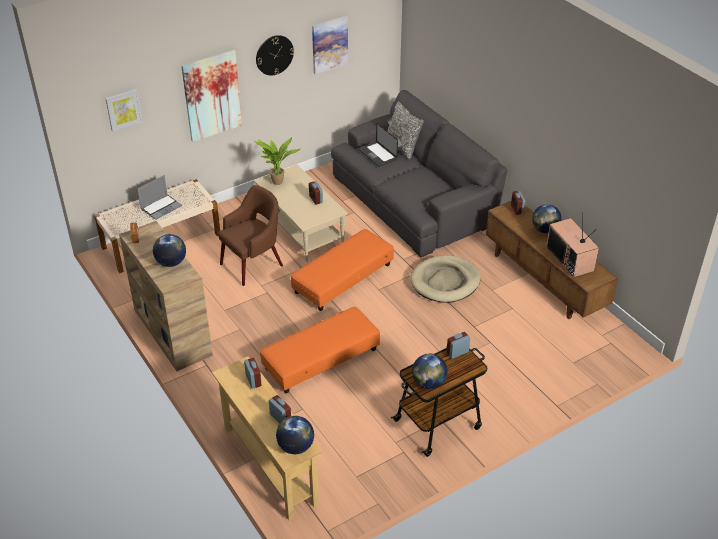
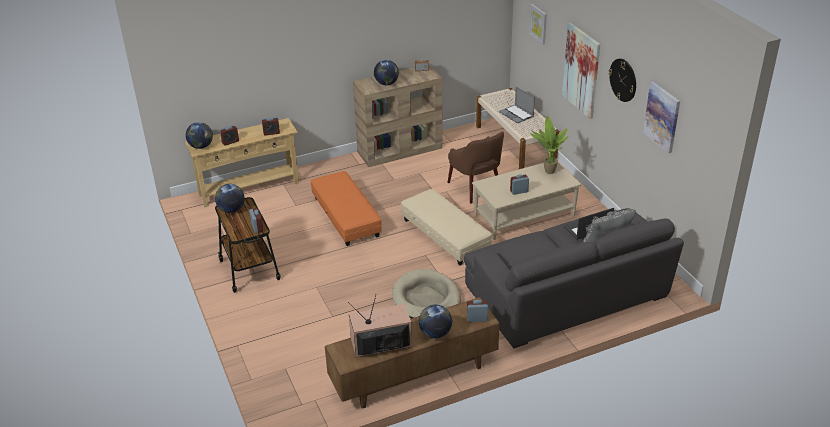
camera: 100 degrees right, 5 degrees down
orange ottoman [291,229,394,311] -> beige ottoman [401,189,492,265]

